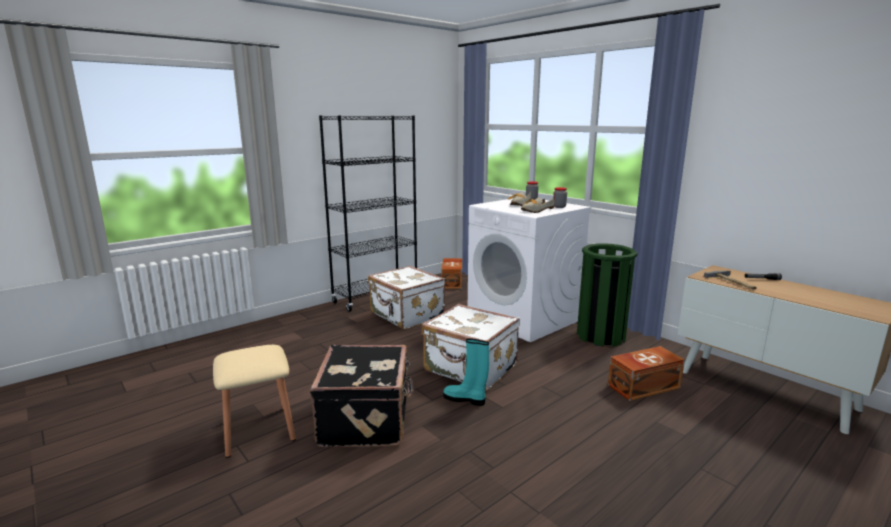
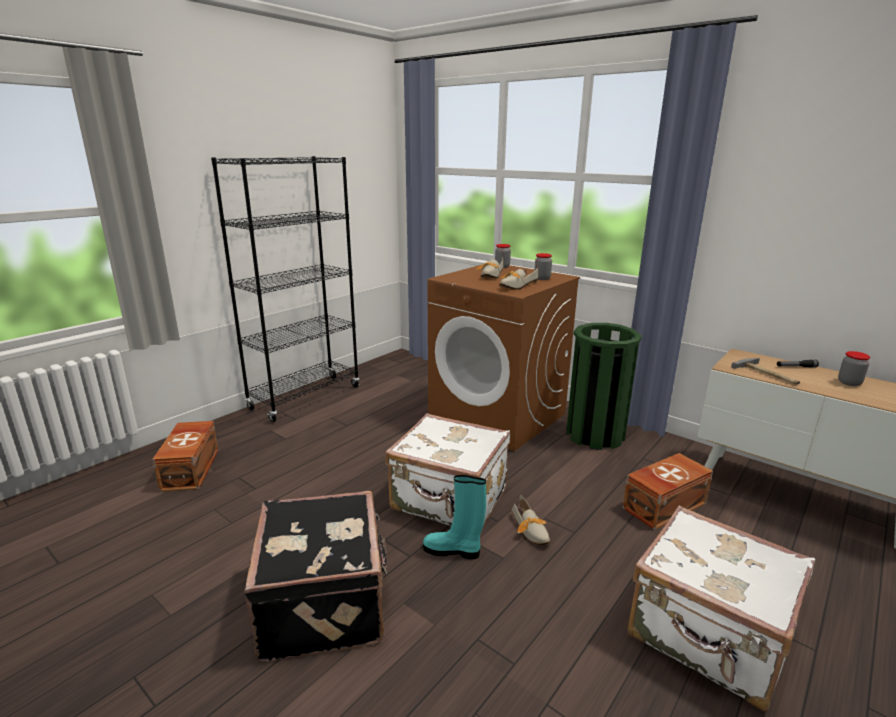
camera: 10 degrees left, 5 degrees up
beige stool [213,345,296,458] -> none
white suitcase [368,266,445,330] -> white suitcase moved to [627,506,815,712]
brown storage box [441,258,462,289] -> brown storage box moved to [152,421,218,492]
white washing machine [468,199,592,342] -> brown washing machine [427,265,580,451]
none -> shoe [511,494,551,545]
none -> jar [838,351,870,386]

